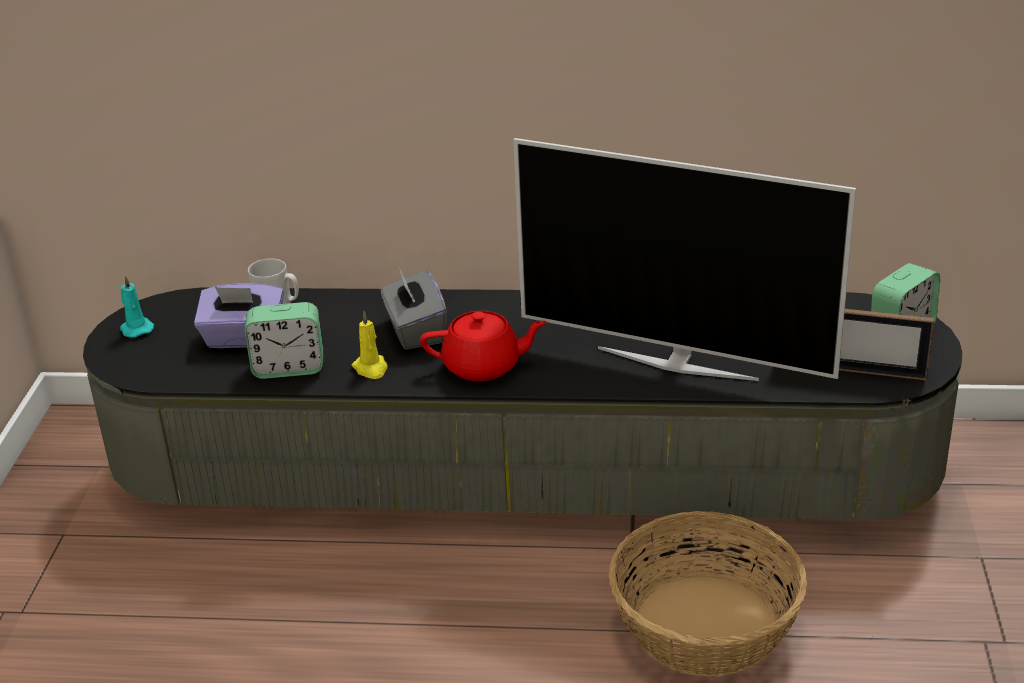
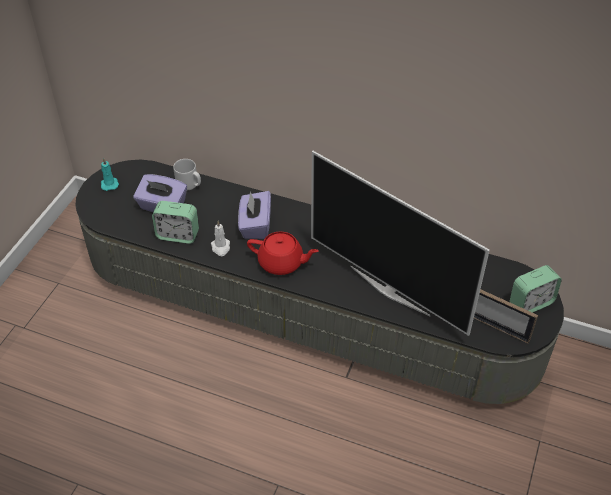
camera: 15 degrees right, 15 degrees up
yellow candle [352,311,388,379] -> white candle [211,221,230,256]
grey tissue box [381,268,447,350] -> purple tissue box [238,191,271,239]
basket [609,511,807,677] -> none

